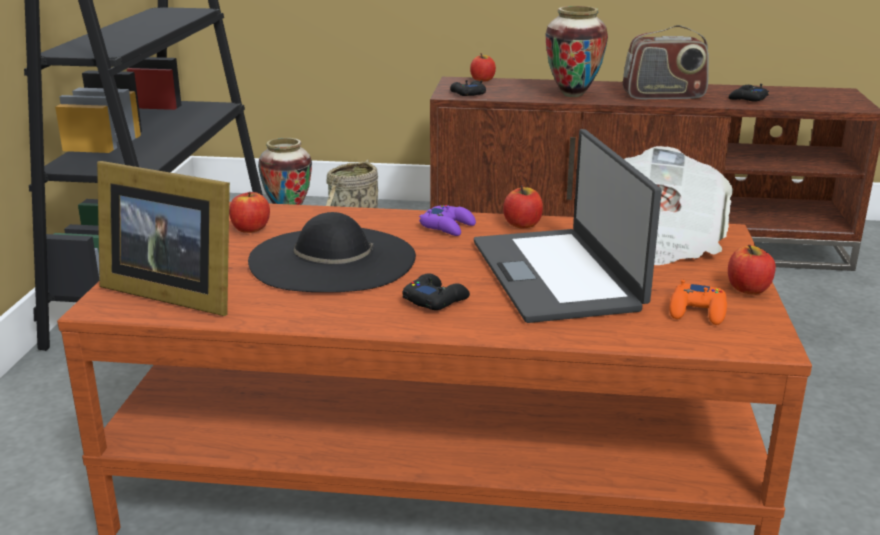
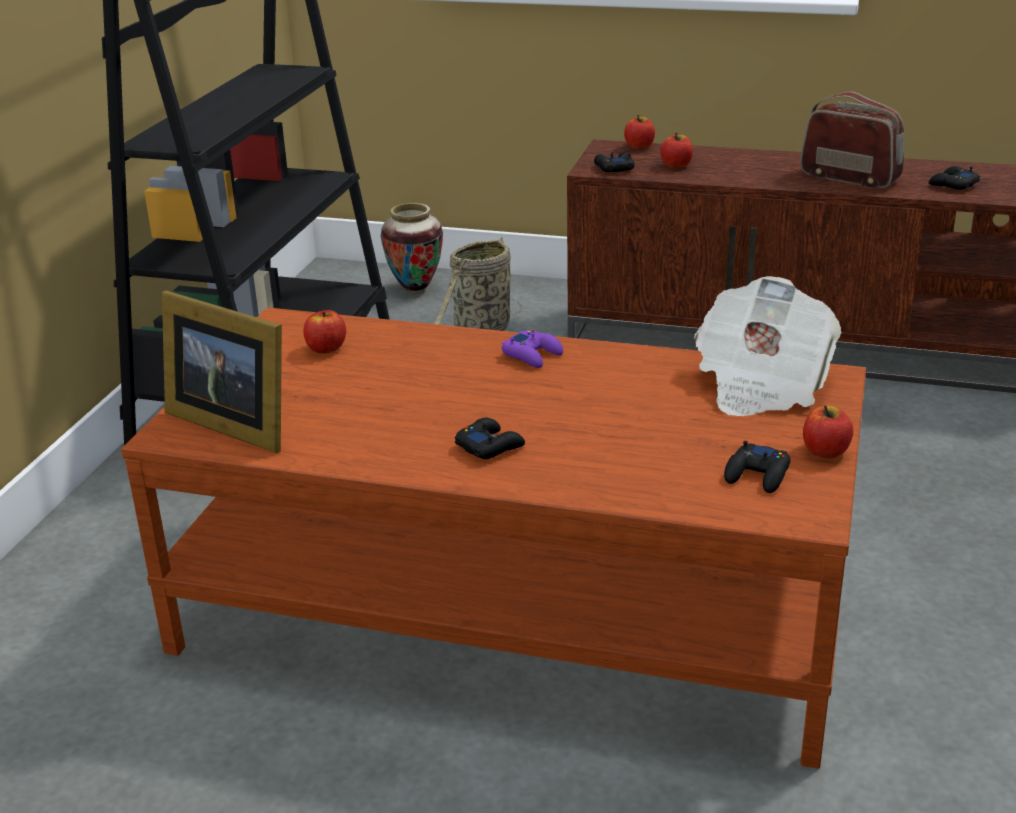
camera: 10 degrees right, 5 degrees up
black hat [248,212,416,292] -> none
laptop [474,129,662,323] -> none
apple [503,185,543,228] -> apple moved to [660,133,693,168]
vase [546,6,608,97] -> none
radio [623,25,709,99] -> radio turned 150 degrees counterclockwise [800,92,904,188]
orange game controller [669,280,727,325] -> black game controller [724,441,790,493]

